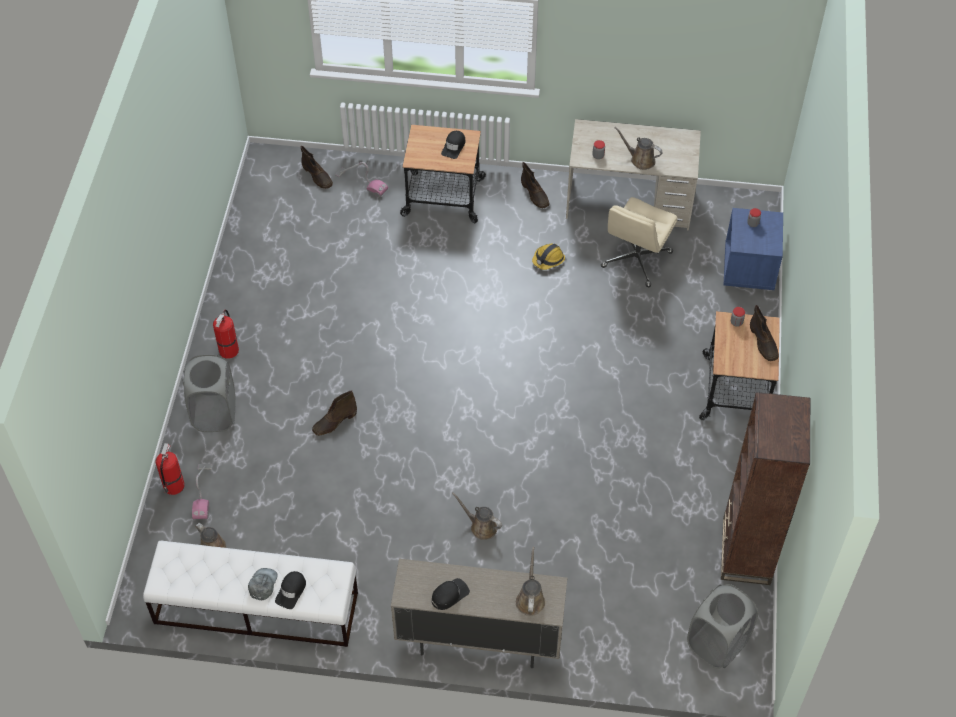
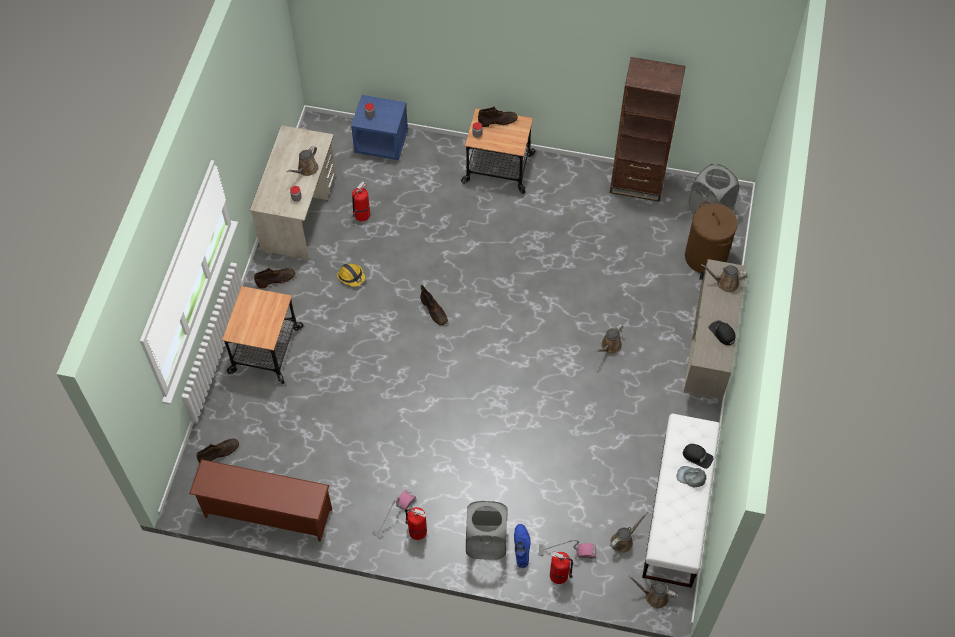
camera: 85 degrees left, 5 degrees up
brown boot [312,390,357,436] -> brown boot moved to [420,285,448,325]
vacuum cleaner [335,162,388,197] -> vacuum cleaner moved to [372,490,416,539]
black cap [441,131,465,159] -> none
beige office chair [601,197,678,287] -> fire extinguisher [352,181,370,221]
none -> brown shoe rack [189,459,332,542]
none -> blue boot [514,524,531,568]
none -> brown watering can [629,576,677,609]
none -> brown laundry basket [685,201,738,273]

